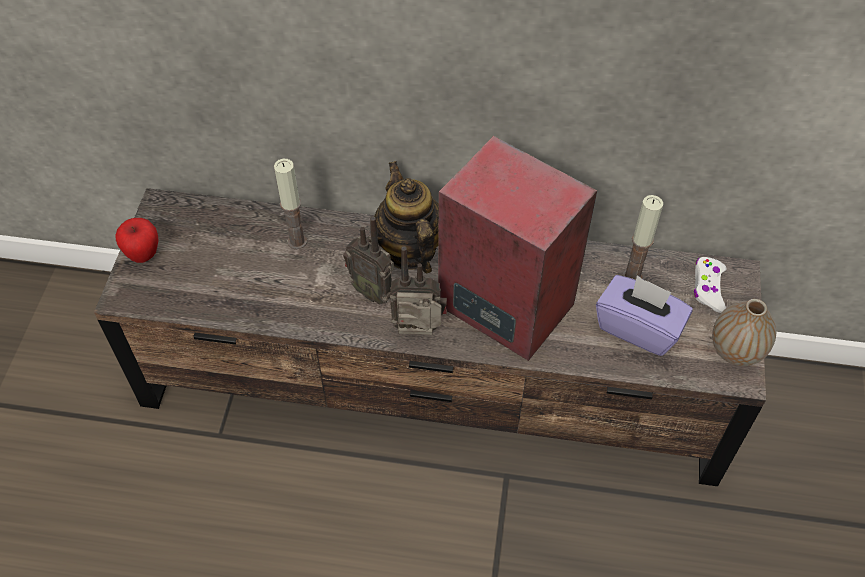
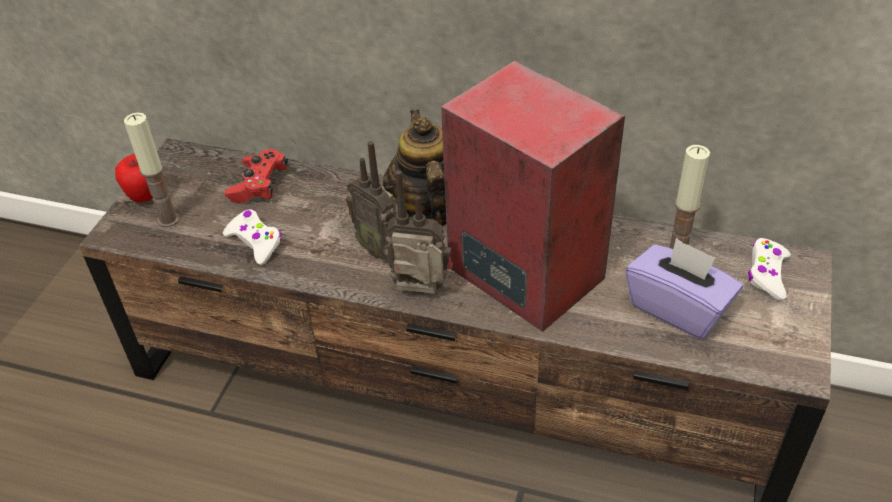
camera: 10 degrees right, 10 degrees down
candle [274,159,307,250] -> candle moved to [124,112,180,227]
vase [712,299,776,366] -> none
none -> white game controller [223,209,282,265]
none -> red game controller [225,149,288,203]

